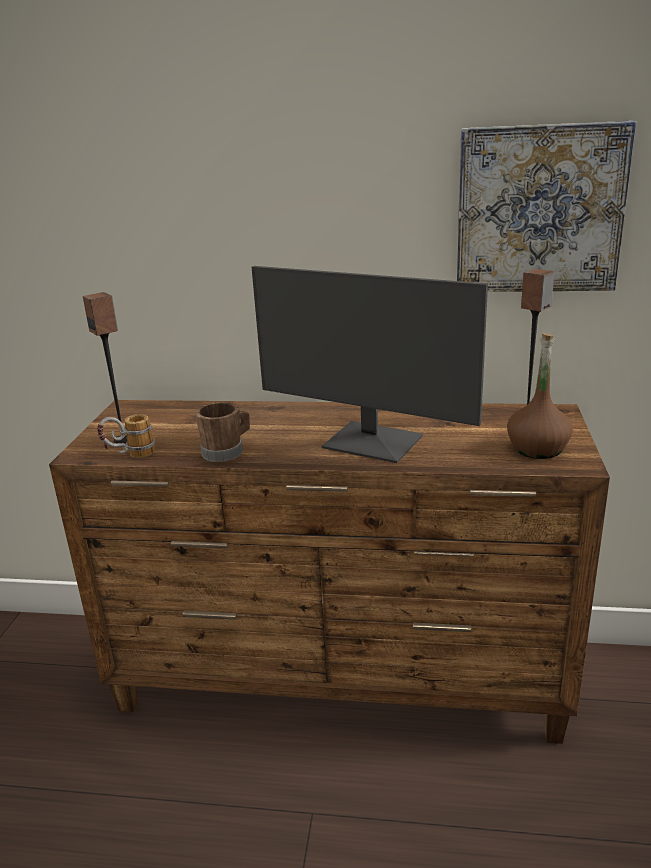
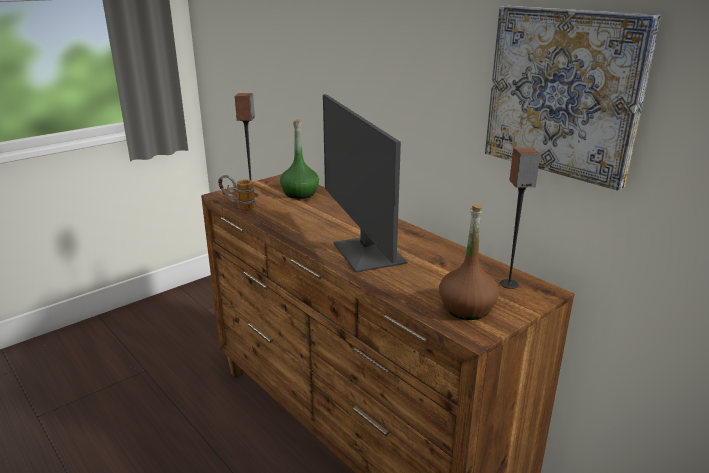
camera: 40 degrees right, 0 degrees up
brown mug [195,402,250,462] -> none
none -> green bottle [280,120,319,199]

